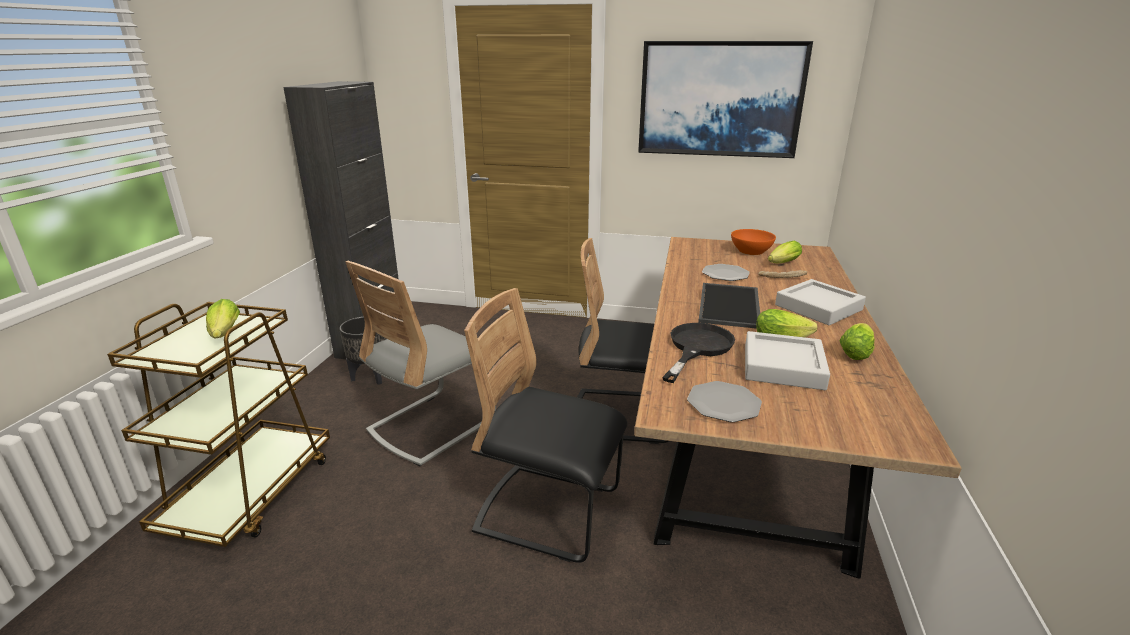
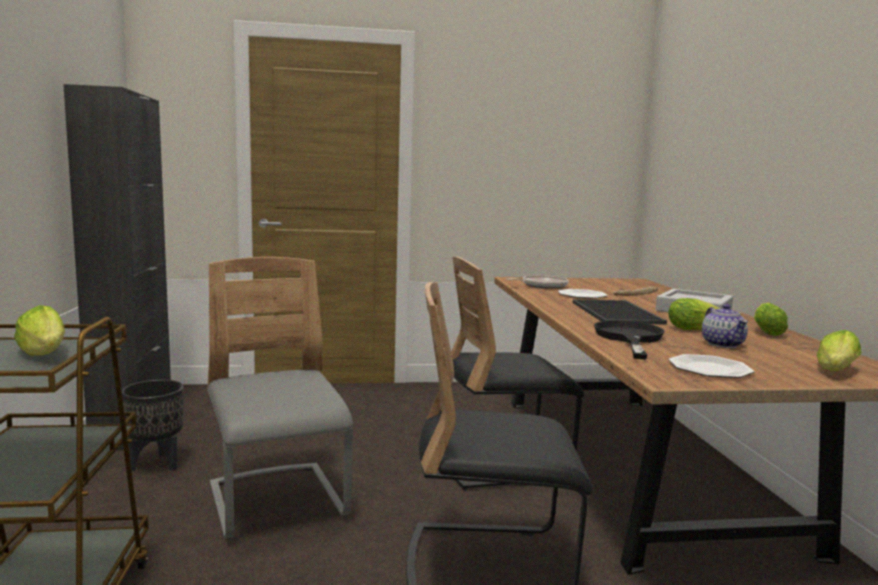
camera: 20 degrees left, 15 degrees down
grey chair [345,261,496,466] -> grey chair turned 135 degrees clockwise [208,257,353,539]
picture [638,41,813,158] -> none
orange bowl [731,229,776,255] -> none
grey tray [745,331,830,390] -> teapot [702,304,748,348]
lettuce [768,240,802,264] -> lettuce moved to [817,330,861,371]
none -> frying pan [506,275,569,289]

